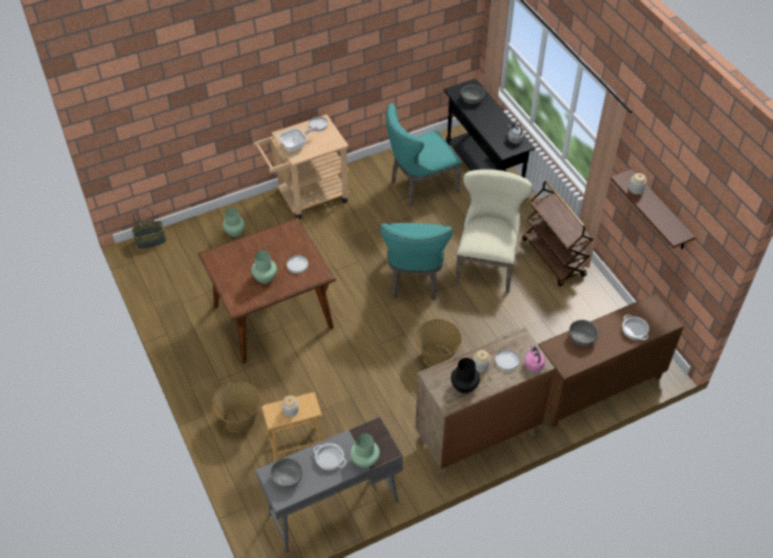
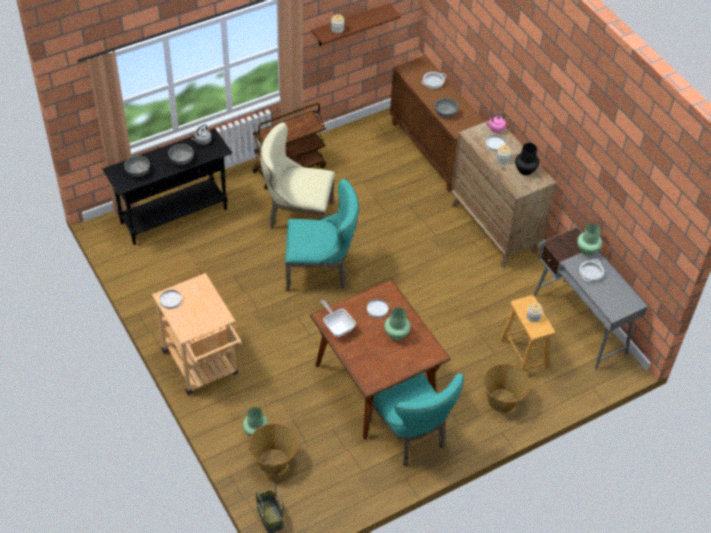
camera: 95 degrees left, 0 degrees up
grey bowl [270,458,303,488] -> grey bowl moved to [168,144,194,165]
frying pan [278,127,319,152] -> frying pan moved to [320,300,356,337]
turquoise chair [386,103,462,207] -> turquoise chair moved to [370,373,464,466]
basket [415,319,462,366] -> basket moved to [249,423,298,475]

